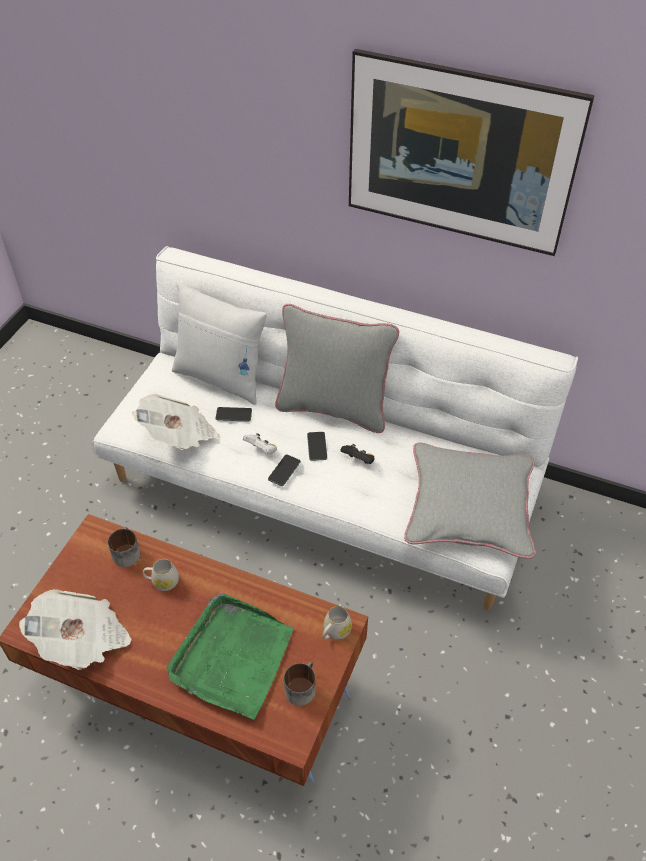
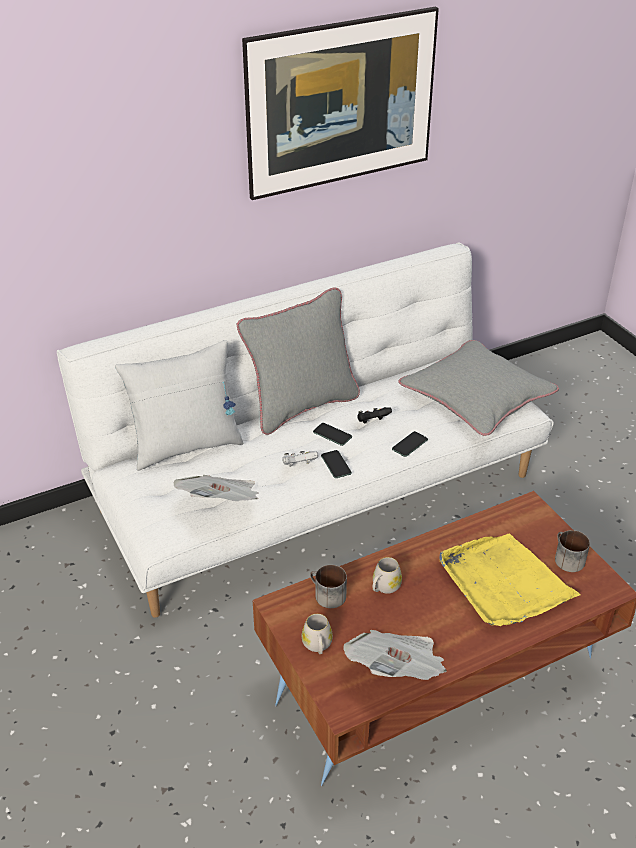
camera: 50 degrees left, 10 degrees down
green tray [167,593,293,720] -> yellow tray [439,534,581,626]
phone [216,407,252,421] -> phone moved to [392,431,428,457]
white mug [322,606,352,639] -> white mug moved to [302,614,333,654]

